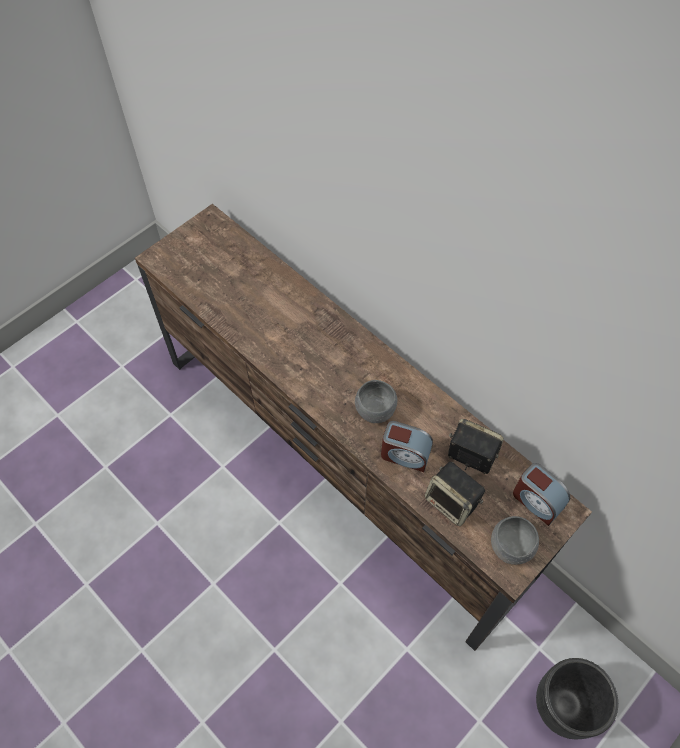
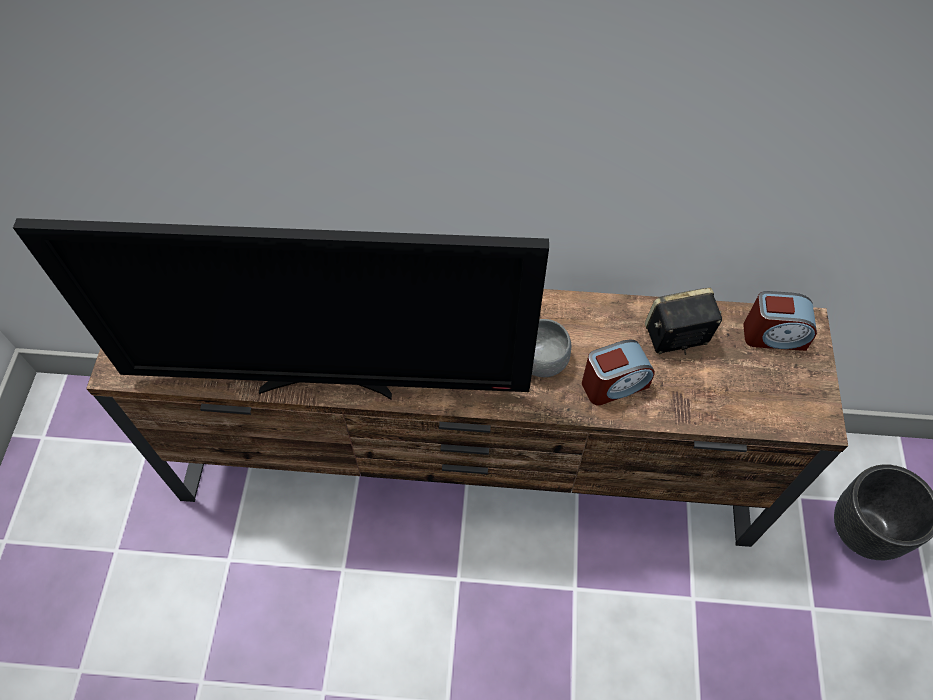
camera: 40 degrees left, 0 degrees up
speaker [425,462,485,526] -> none
grey bowl [491,516,539,565] -> none
none -> television [13,218,549,399]

